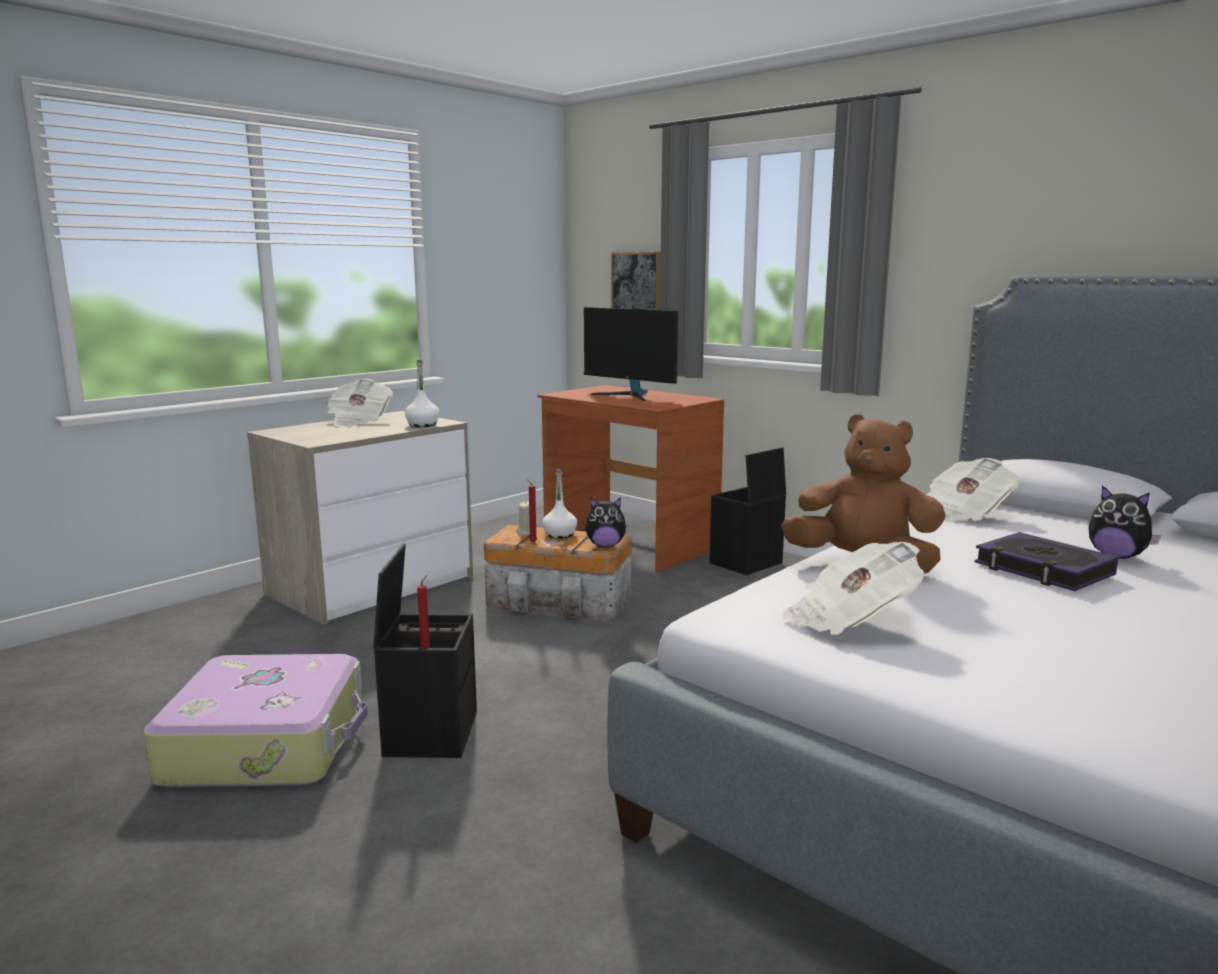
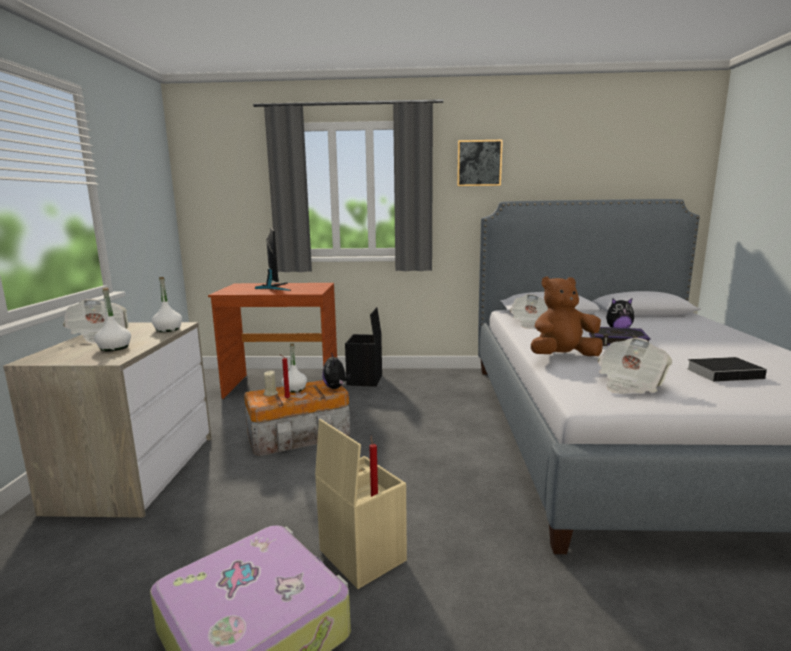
camera: 40 degrees left, 0 degrees up
black storage box [373,544,477,758] -> beige storage box [315,419,407,589]
monitor [584,307,678,401] -> monitor turned 105 degrees counterclockwise [255,227,291,291]
plush toy [585,498,629,547] -> plush toy turned 120 degrees clockwise [322,353,352,389]
picture [611,252,661,310] -> picture moved to [457,140,503,186]
none -> white bottle [94,288,131,351]
none -> book [687,357,771,382]

